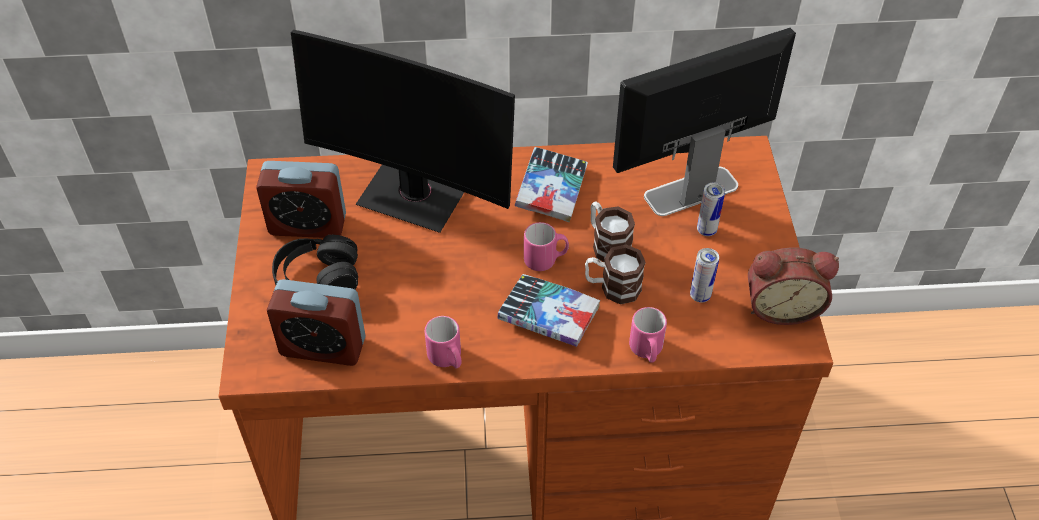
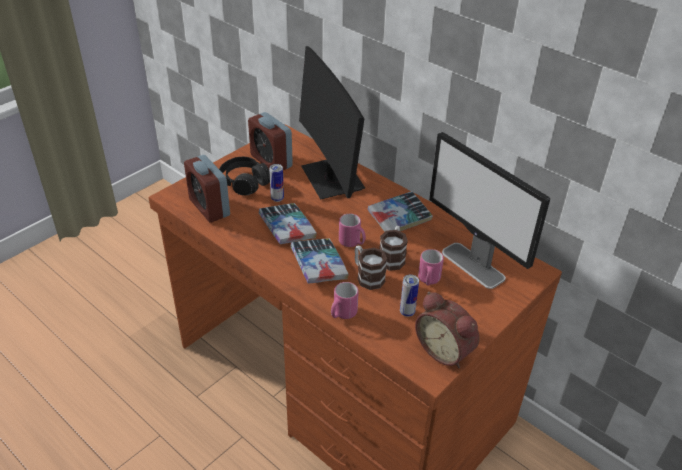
camera: 45 degrees right, 10 degrees down
pink mug [425,316,462,369] -> pink mug moved to [418,249,444,285]
monitor [613,28,796,216] -> monitor turned 150 degrees counterclockwise [429,132,550,289]
can [697,183,725,236] -> can moved to [269,164,284,202]
none -> book [259,203,317,244]

